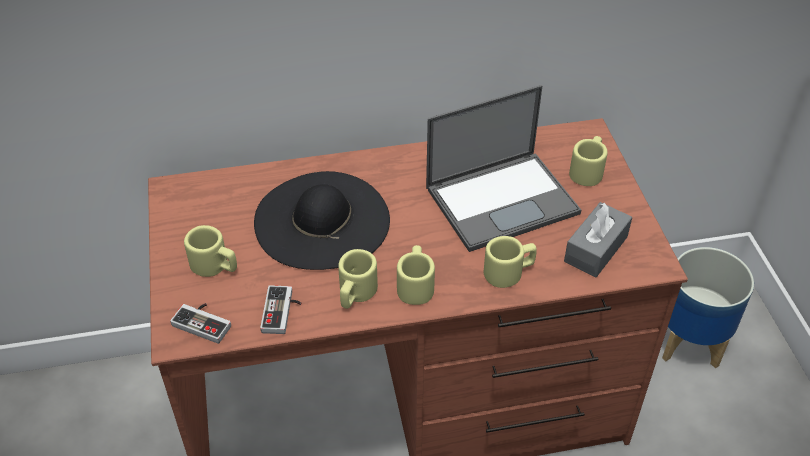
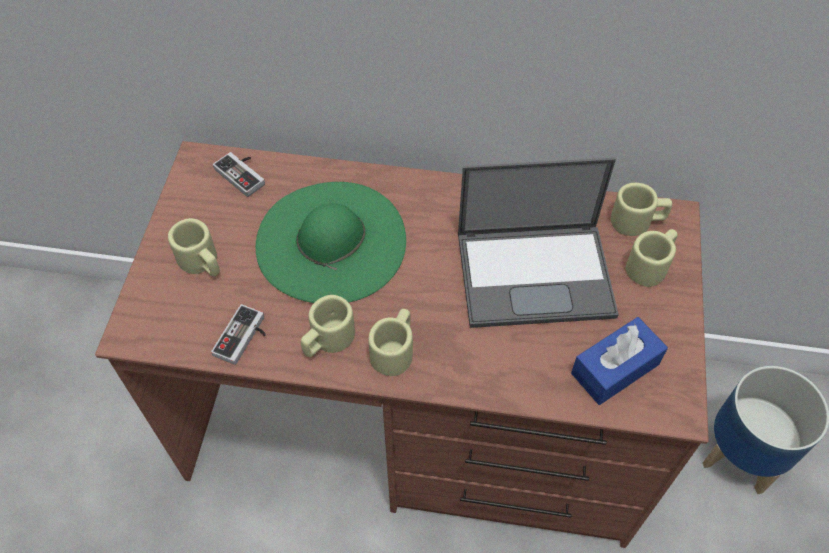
camera: 20 degrees right, 10 degrees up
game controller [170,303,231,344] -> game controller moved to [213,152,265,197]
black hat [254,171,390,270] -> green hat [255,182,406,303]
beige mug [484,236,537,288] -> beige mug moved to [611,183,672,236]
grey tissue box [564,202,632,277] -> blue tissue box [571,317,668,405]

